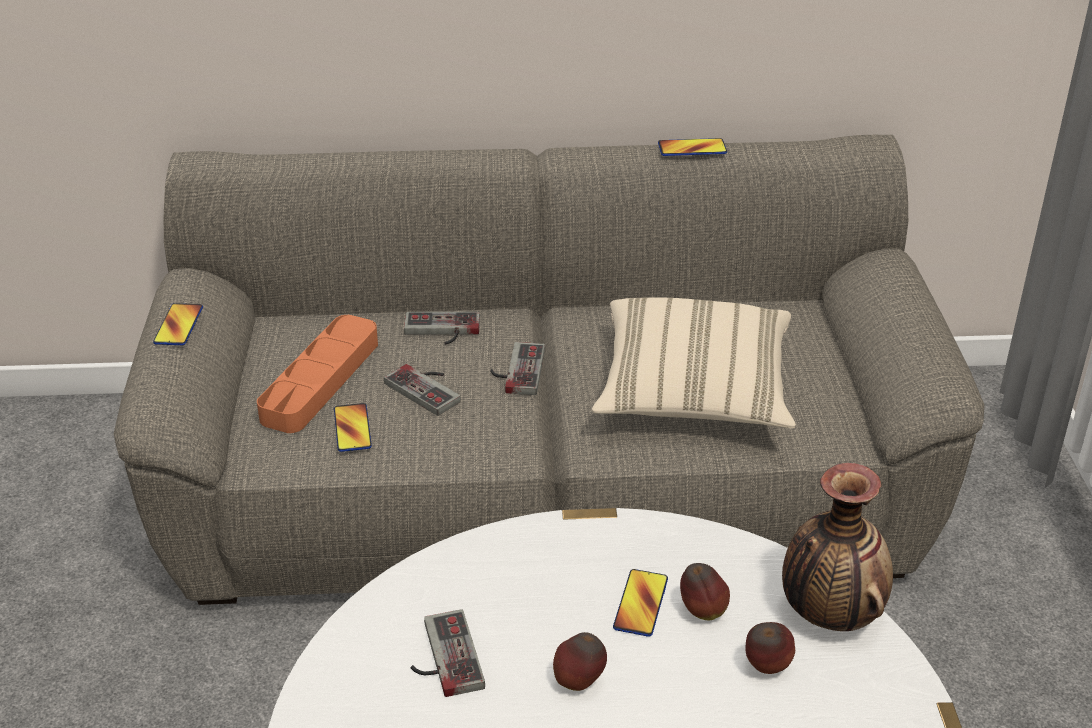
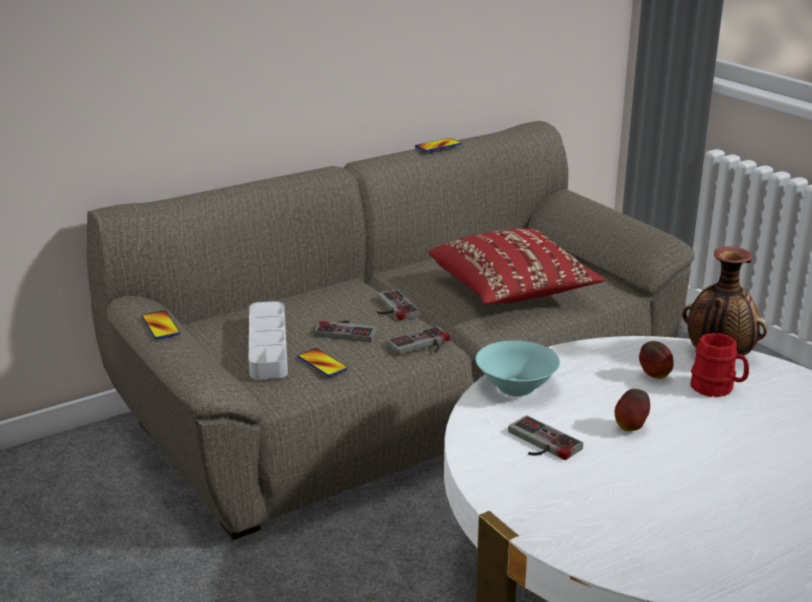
camera: 30 degrees left, 10 degrees down
orange tray [257,315,378,433] -> grey tray [249,301,288,380]
game controller [404,312,480,345] -> game controller moved to [387,326,450,355]
beige pillow [592,297,796,428] -> red pillow [428,228,605,305]
phone [613,569,668,637] -> none
apple [746,622,795,674] -> red mug [690,333,749,397]
none -> turquoise bowl [475,340,560,397]

